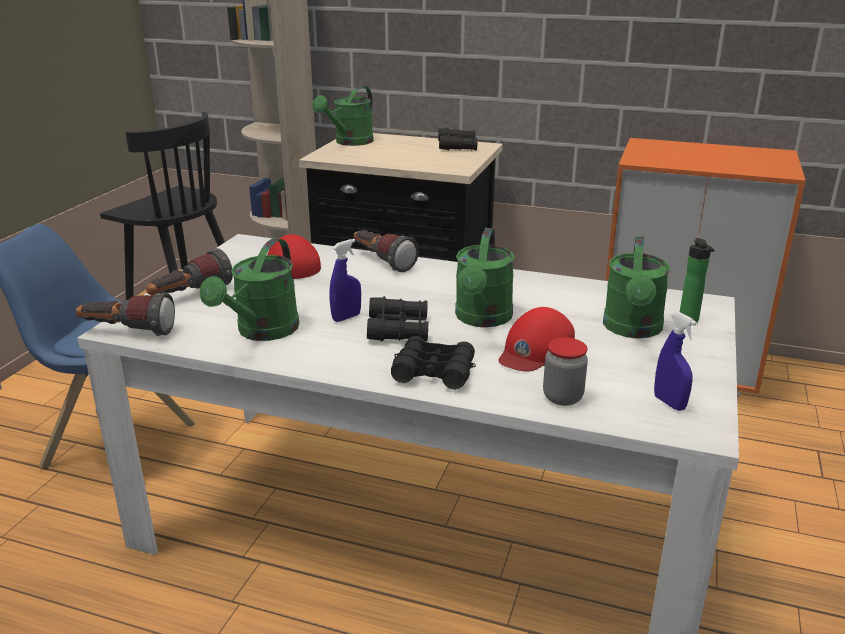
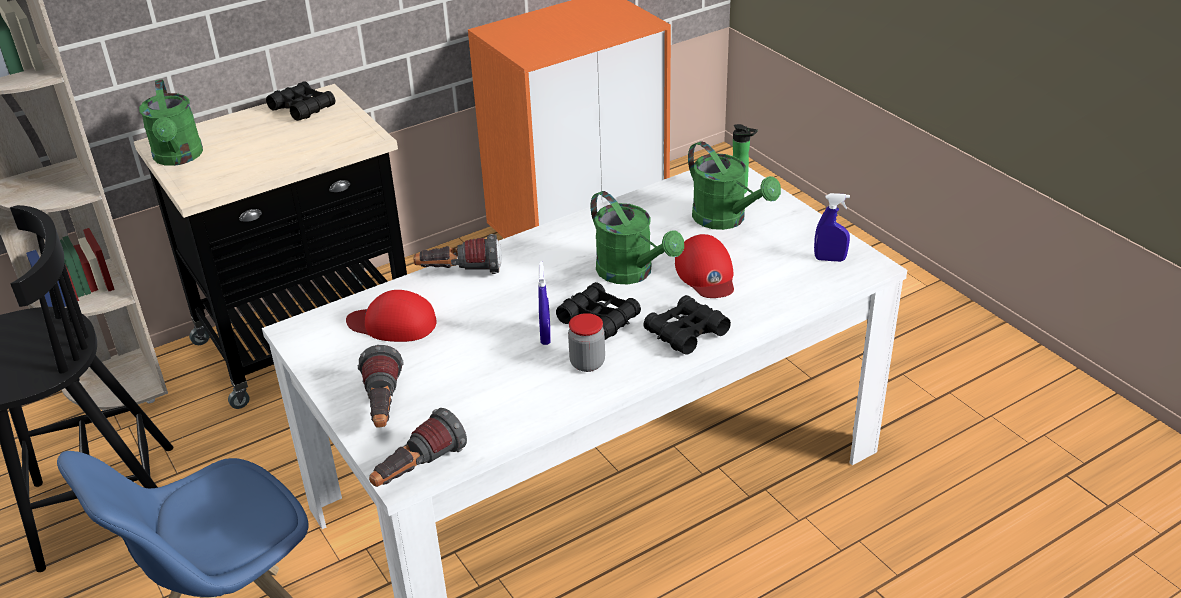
camera: 50 degrees left, 10 degrees up
green watering can [200,238,299,341] -> none
jar [543,337,588,406] -> jar moved to [568,313,605,372]

